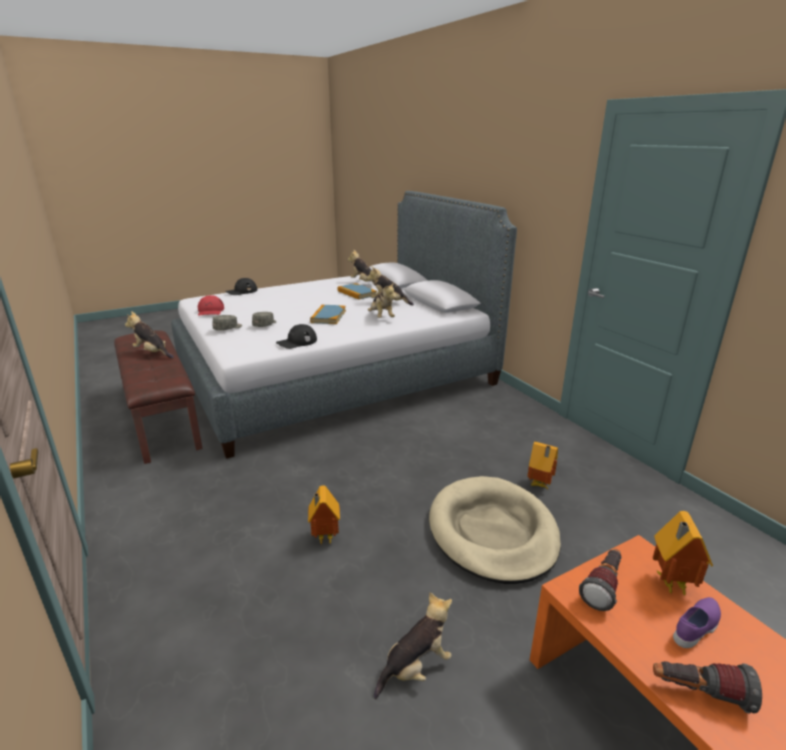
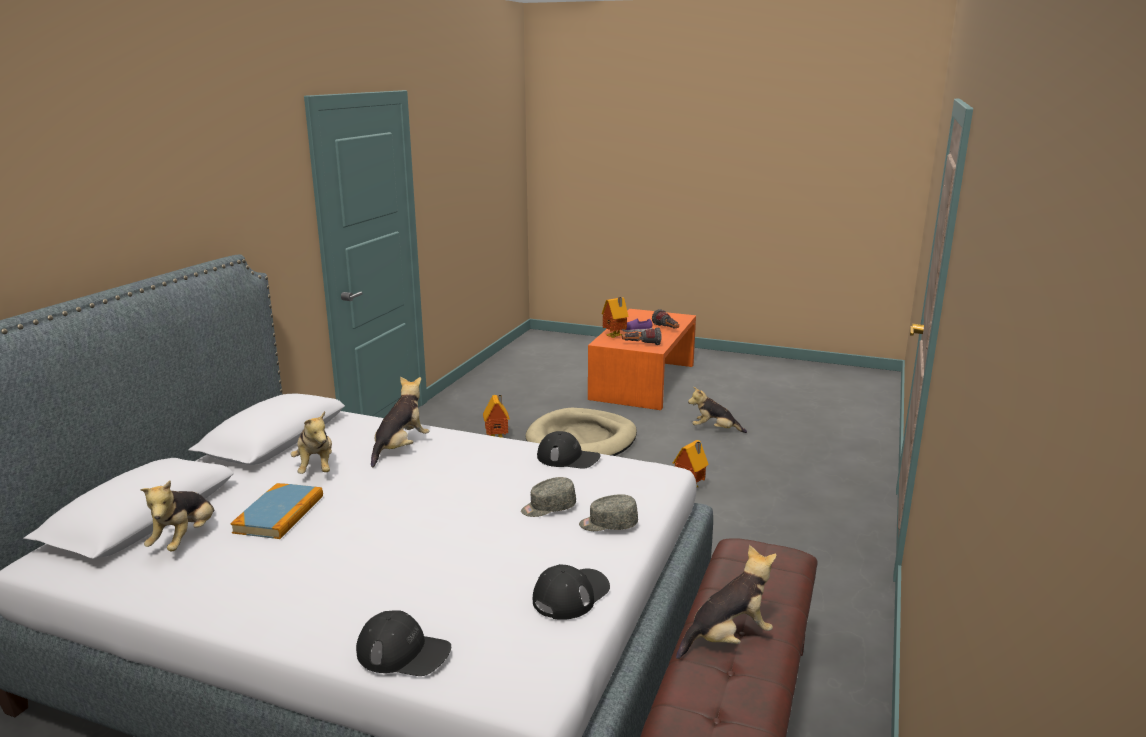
camera: 130 degrees left, 5 degrees down
plush toy [125,311,174,358] -> plush toy turned 105 degrees counterclockwise [676,545,776,659]
red cap [198,295,224,316] -> black cap [533,564,610,620]
book [310,305,346,324] -> none

